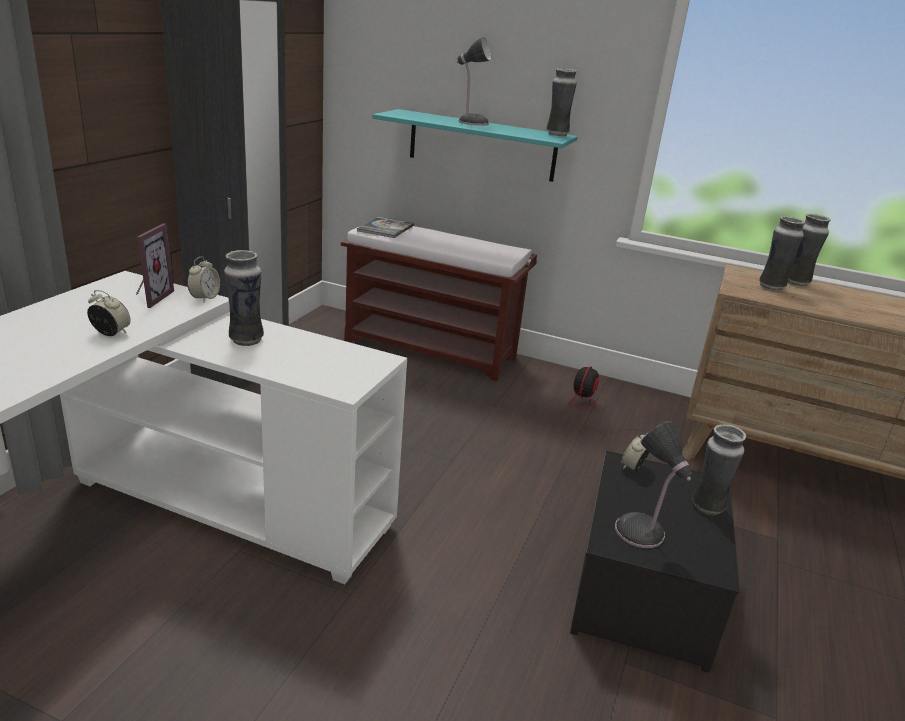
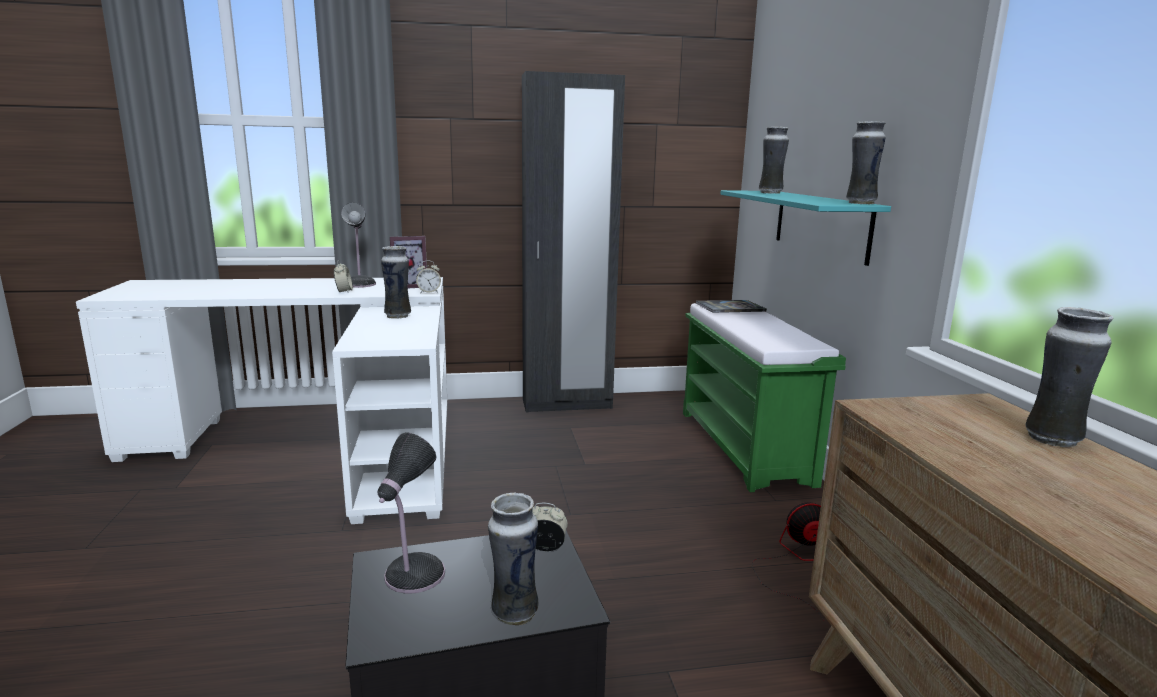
camera: 60 degrees right, 10 degrees down
brown bench [341,226,537,381] -> green bench [683,303,846,492]
table lamp [456,37,491,126] -> table lamp moved to [341,202,376,288]
vase [759,216,805,291] -> vase moved to [759,127,789,194]

